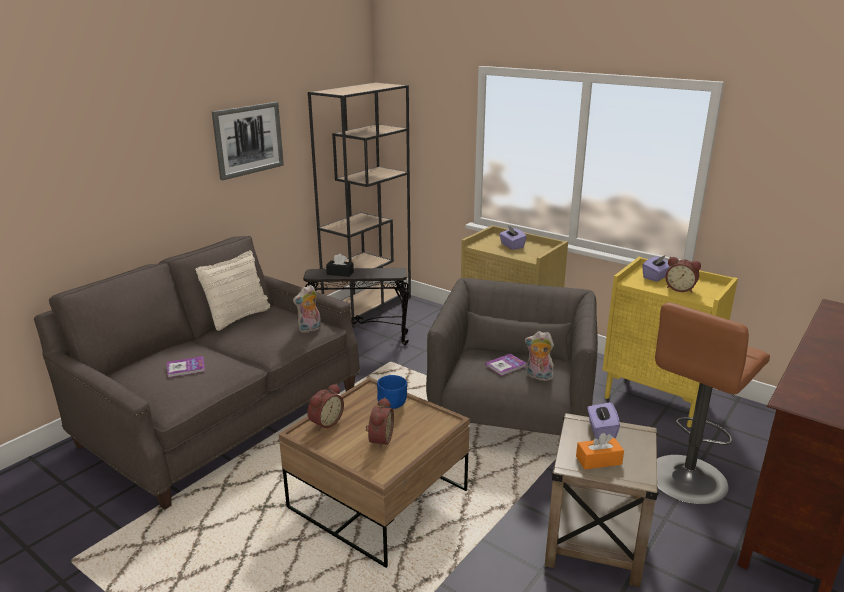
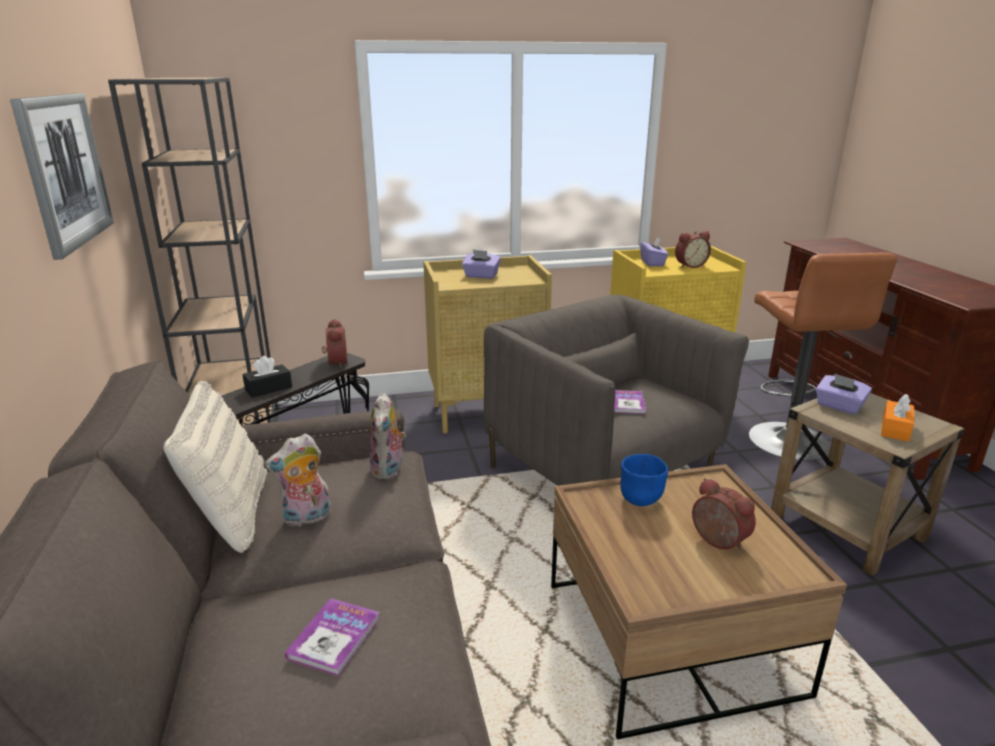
camera: 50 degrees left, 0 degrees up
alarm clock [307,384,344,431] -> alarm clock moved to [322,319,348,368]
plush toy [525,331,554,381] -> plush toy moved to [265,434,331,527]

